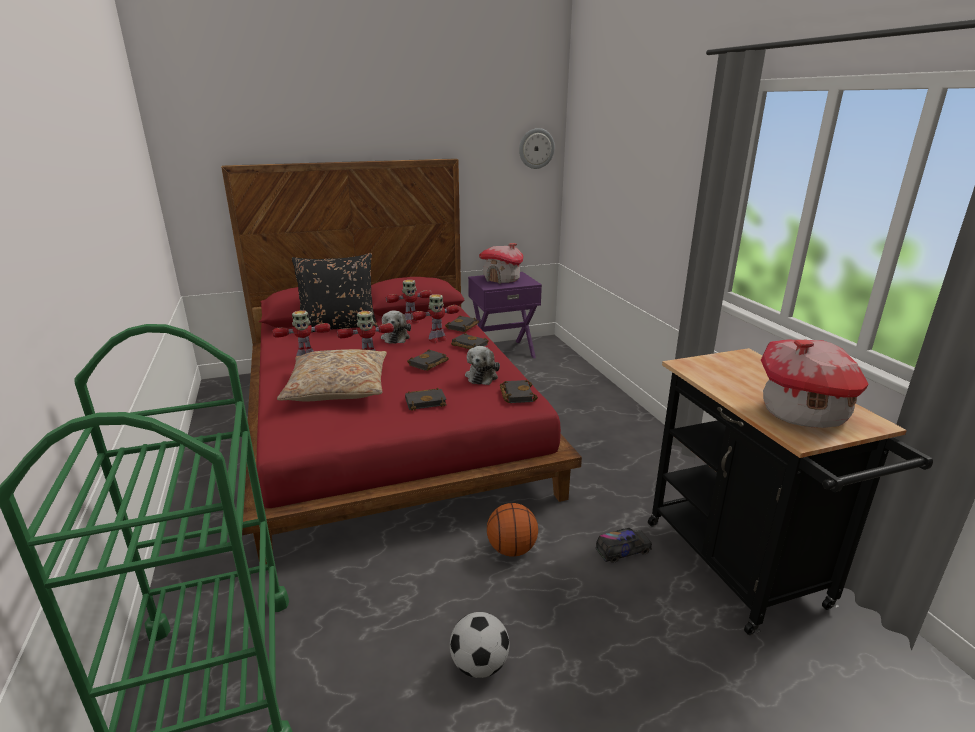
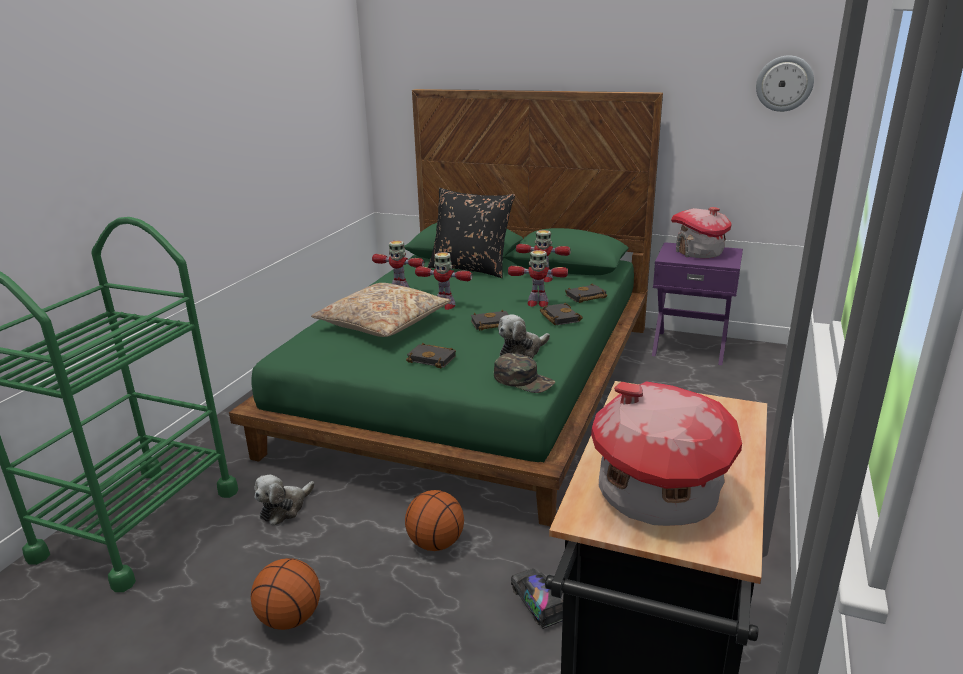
camera: 40 degrees right, 0 degrees up
red bed [221,158,582,565] -> green bed [229,89,663,527]
plush toy [381,310,411,344] -> plush toy moved to [254,475,315,525]
football [450,612,510,678] -> basketball [251,558,320,630]
black book [500,380,538,403] -> green cap [494,353,555,393]
toy truck [595,528,652,563] -> toy truck turned 135 degrees counterclockwise [511,569,563,629]

